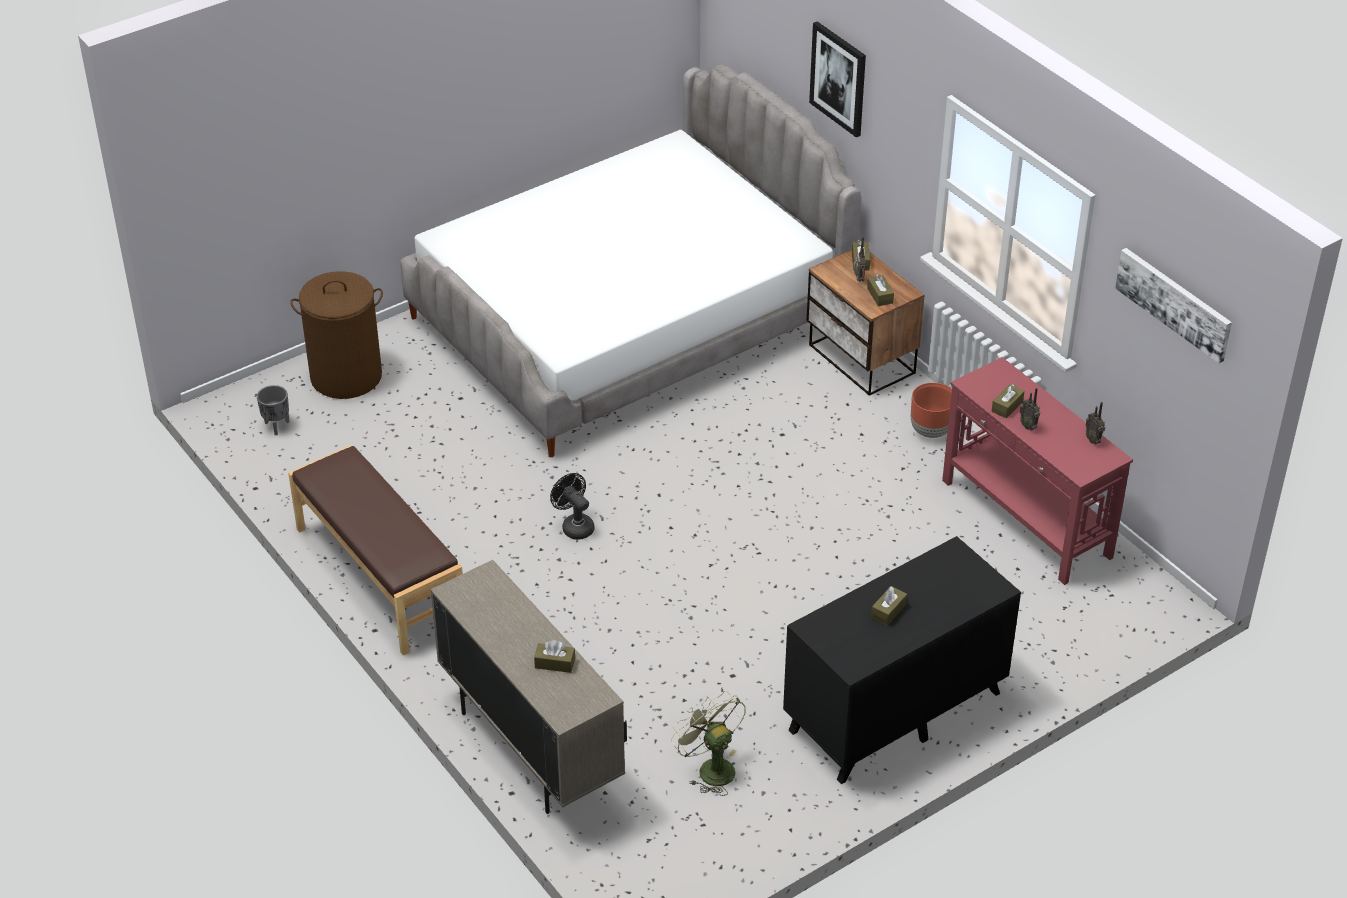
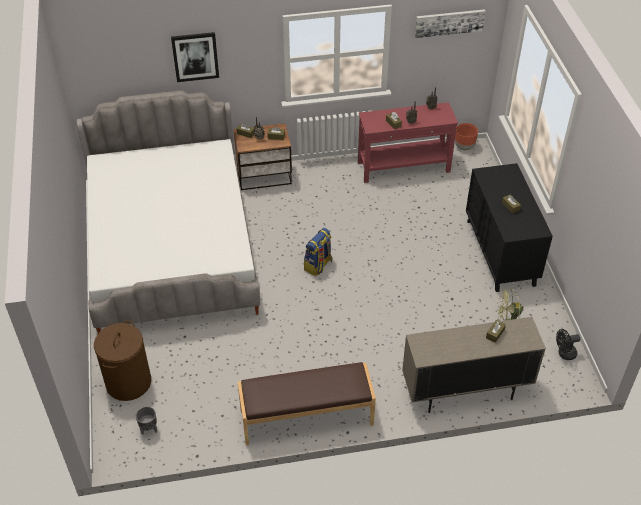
camera: 65 degrees left, 5 degrees up
black fan [550,473,594,540] -> black fan moved to [556,329,580,360]
brown planter [911,383,952,438] -> brown planter moved to [455,123,478,150]
none -> backpack [304,228,332,276]

